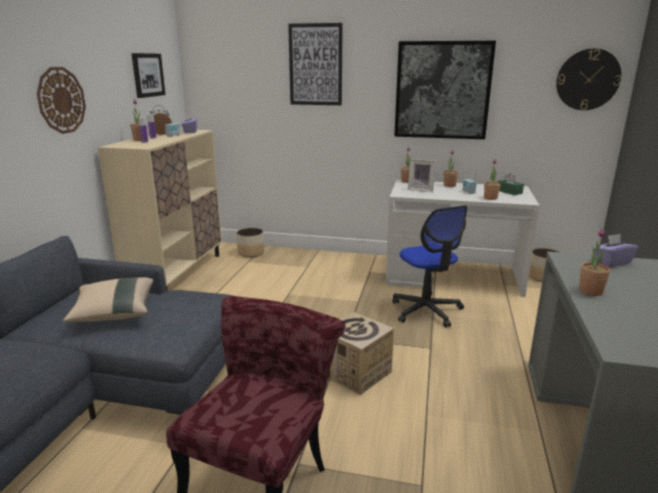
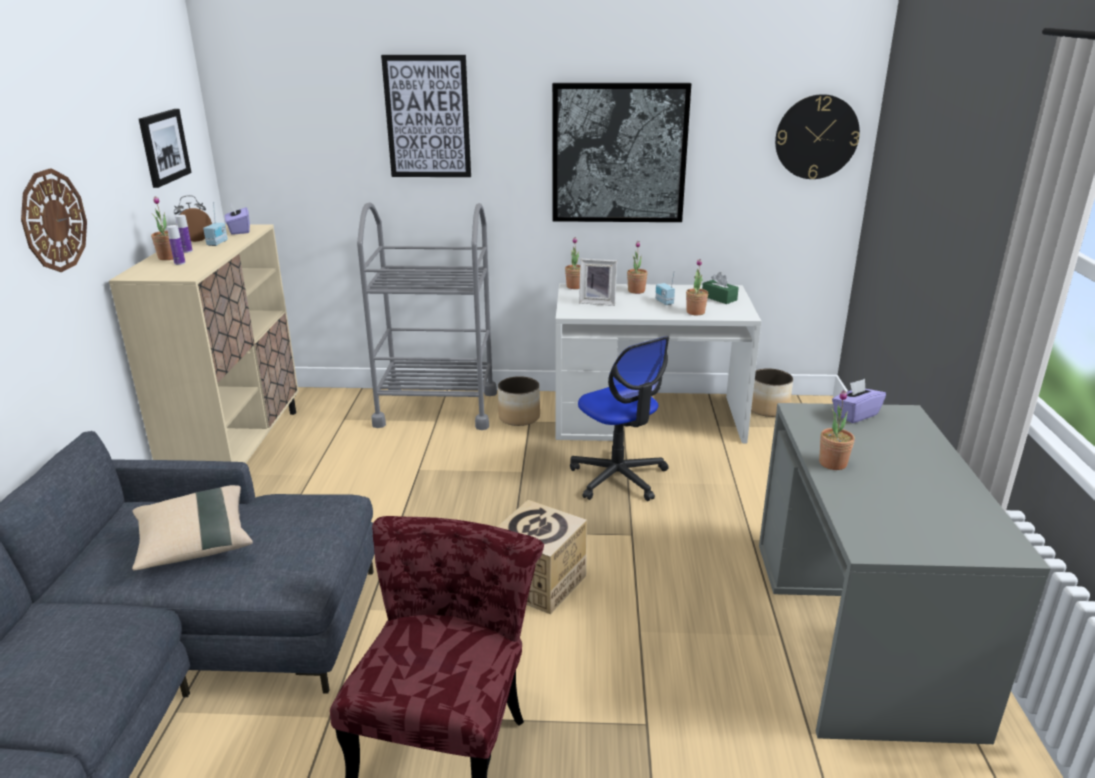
camera: 10 degrees left, 5 degrees up
planter [237,228,264,258] -> planter moved to [498,376,540,426]
none -> grey cart [357,202,497,430]

